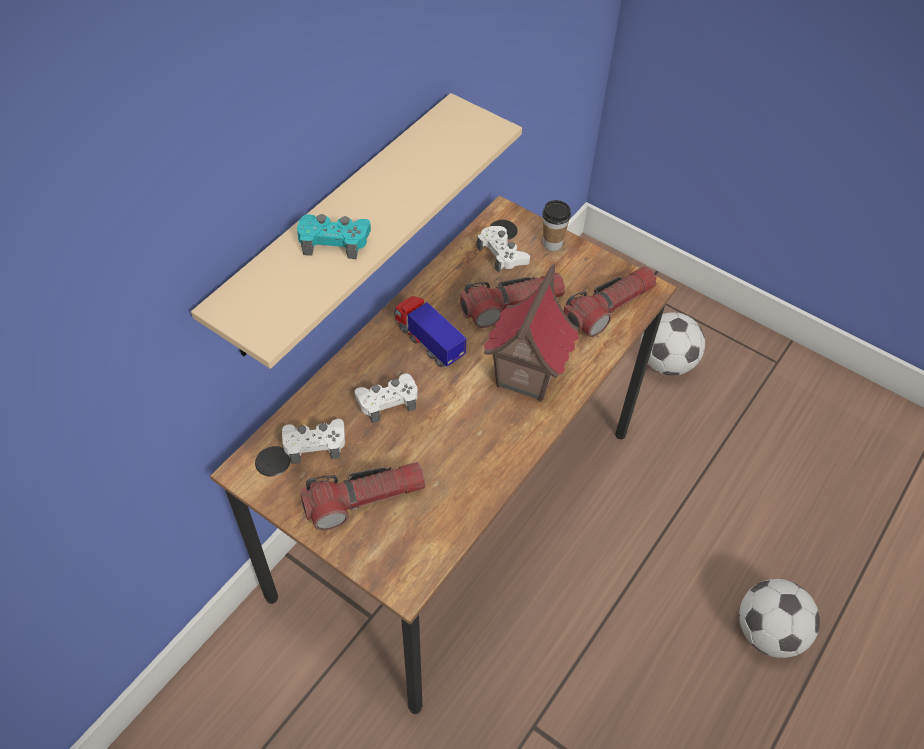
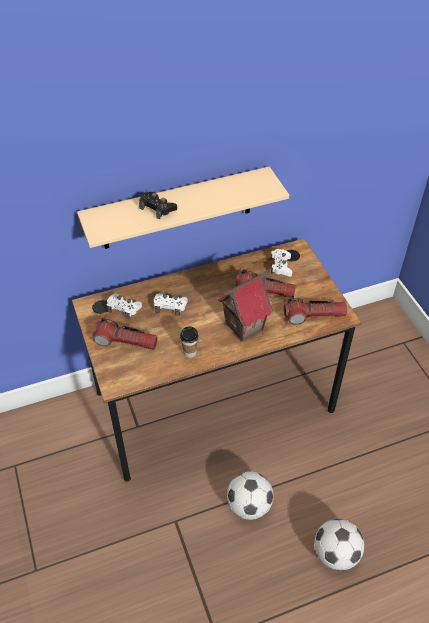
camera: 35 degrees right, 5 degrees down
turquoise game controller [297,214,371,259] -> black game controller [139,192,177,219]
toy truck [394,296,467,369] -> none
cup [542,200,571,251] -> cup moved to [180,326,199,358]
football [641,312,705,375] -> football moved to [227,471,274,520]

